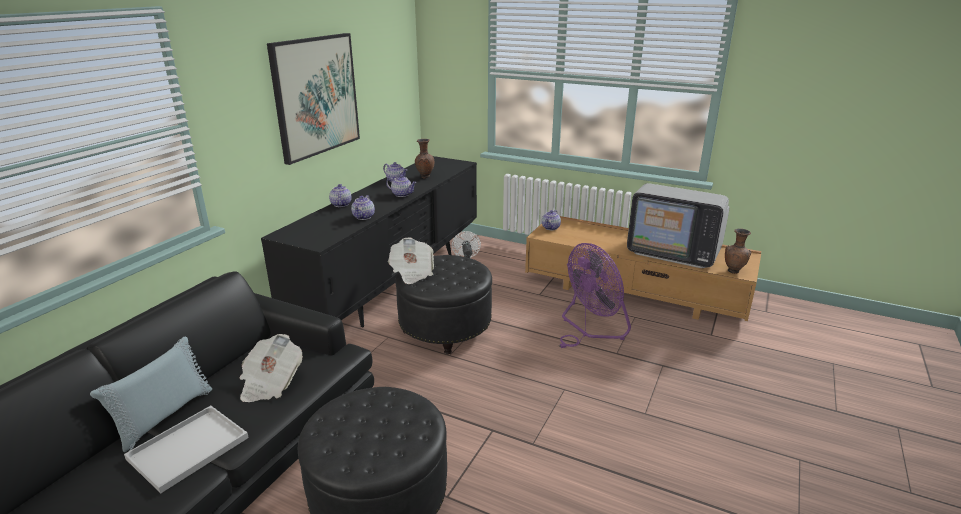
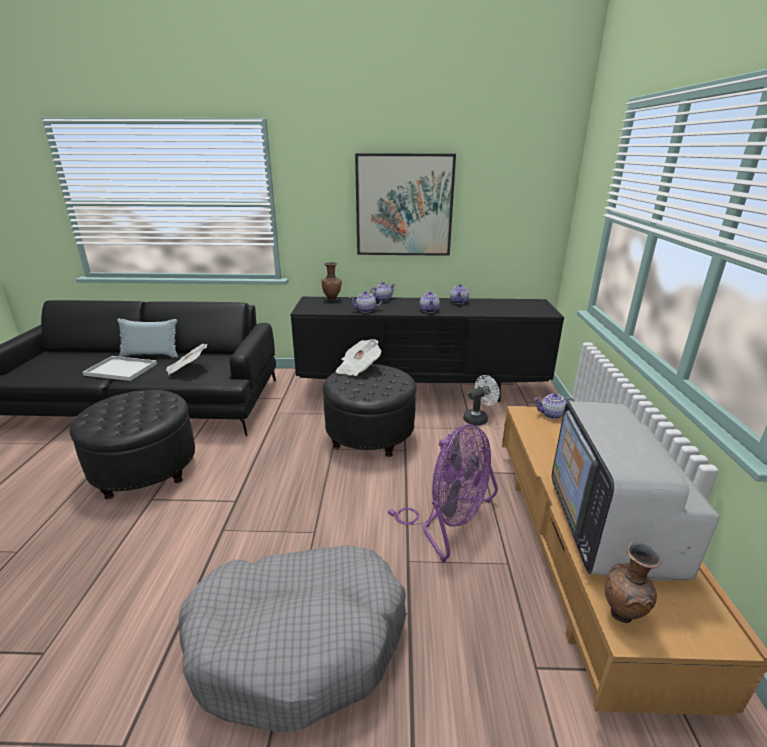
camera: 65 degrees right, 0 degrees up
brown vase [415,139,434,178] -> brown vase moved to [321,262,342,301]
none -> grey dog bed [178,545,406,732]

